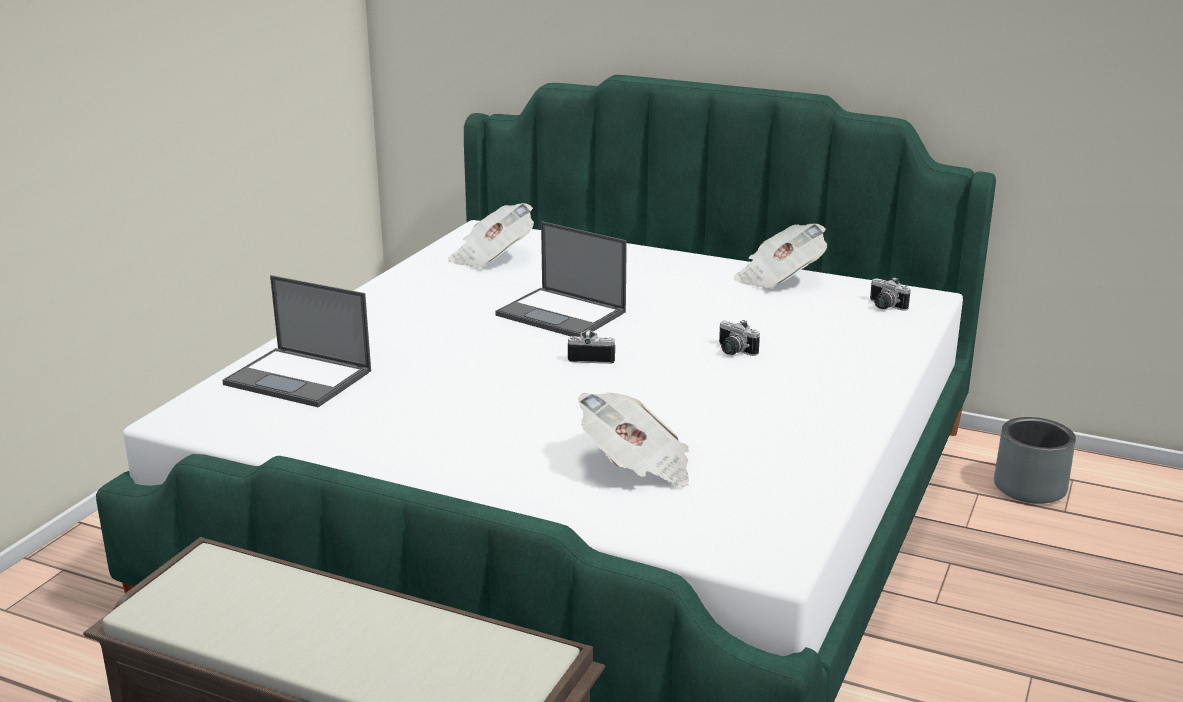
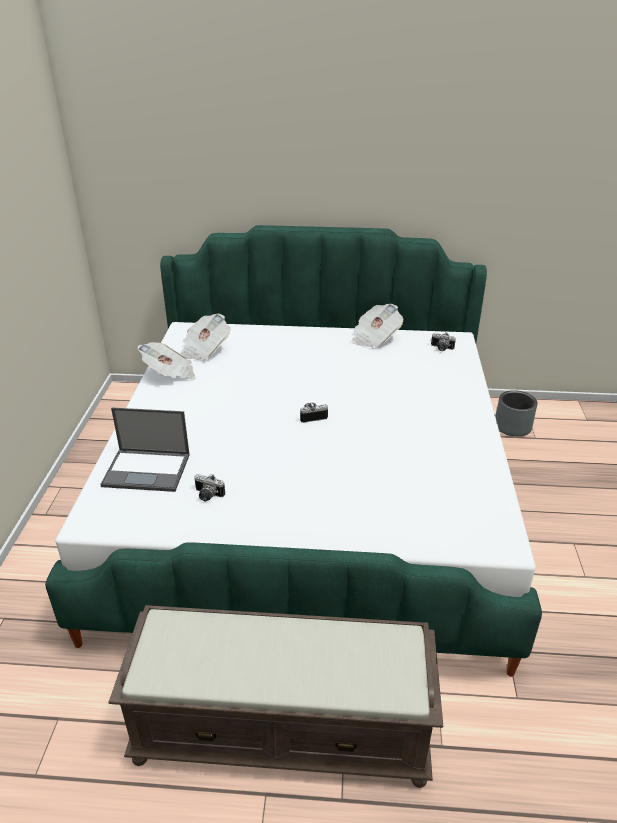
camera: 20 degrees left, 10 degrees up
laptop [495,221,627,337] -> none
newspaper [578,392,689,487] -> newspaper moved to [137,342,196,379]
camera [719,320,760,356] -> camera moved to [194,474,225,501]

